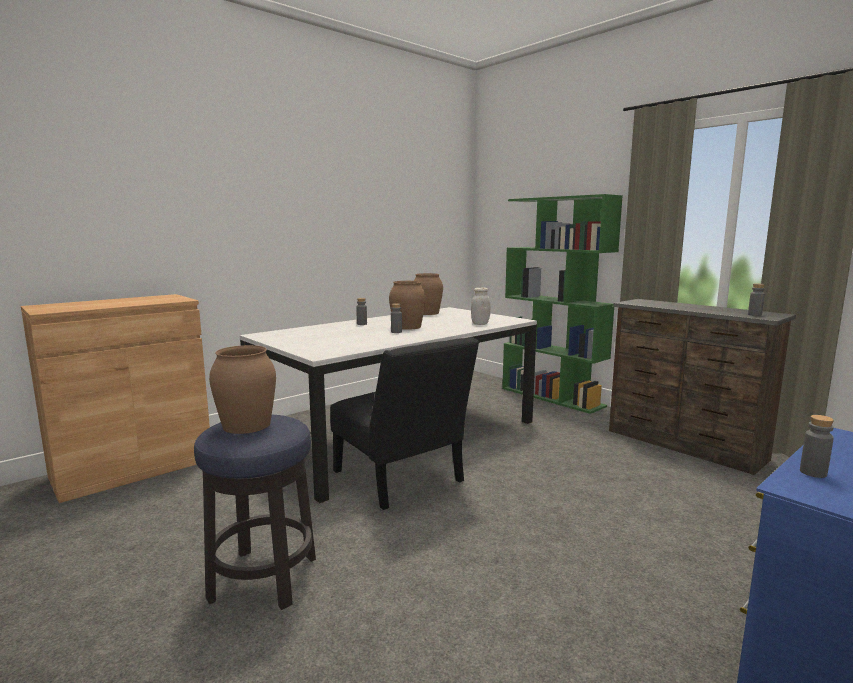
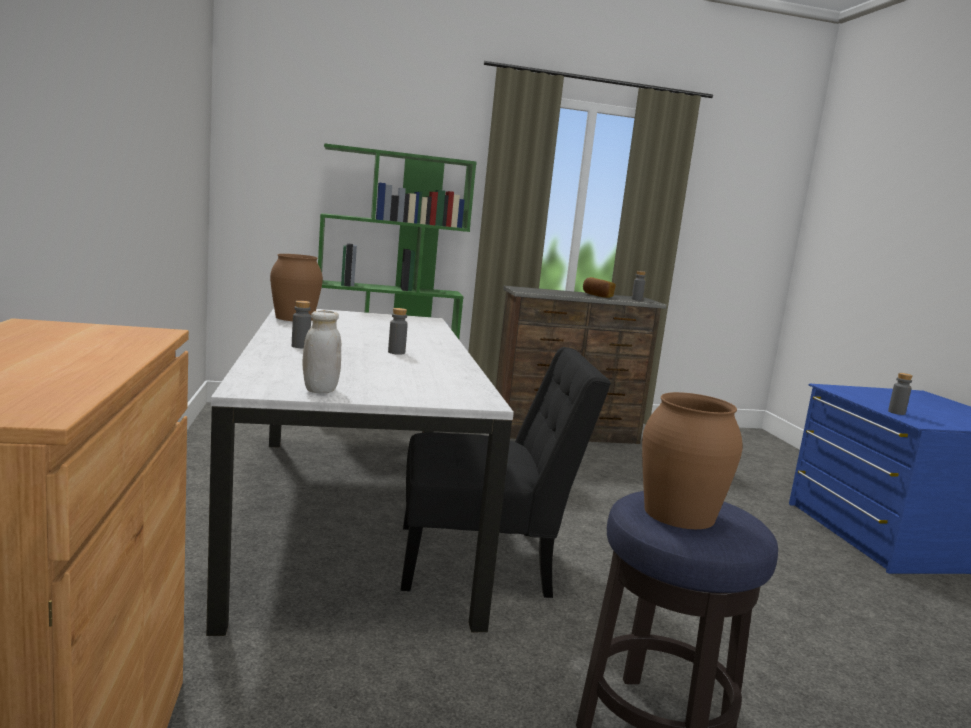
camera: 60 degrees left, 0 degrees up
brown vase [389,281,426,330] -> none
white jar [471,288,490,325] -> white jar moved to [302,310,341,393]
none -> bread [583,277,616,298]

